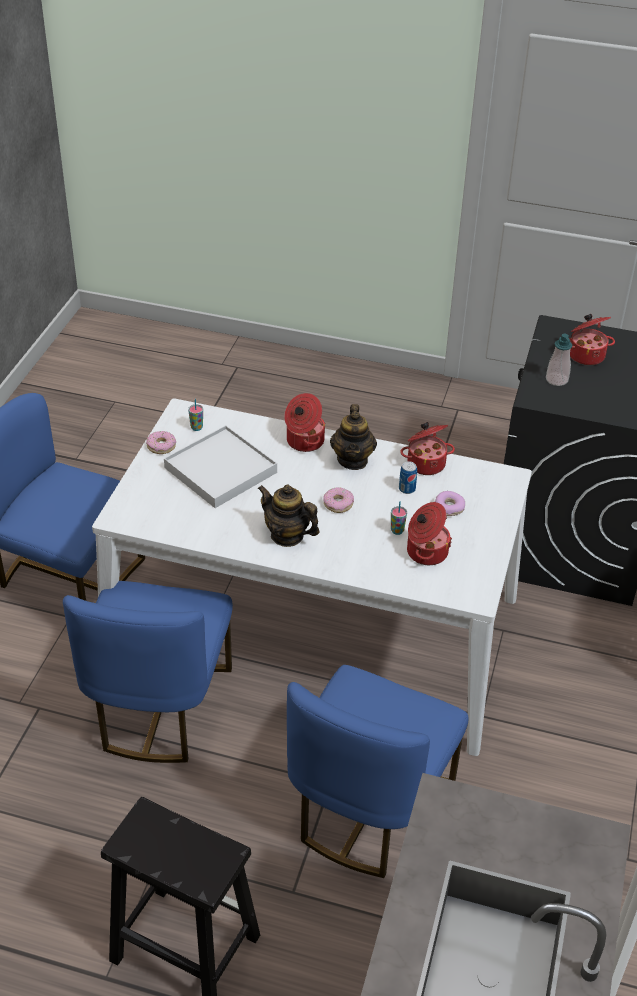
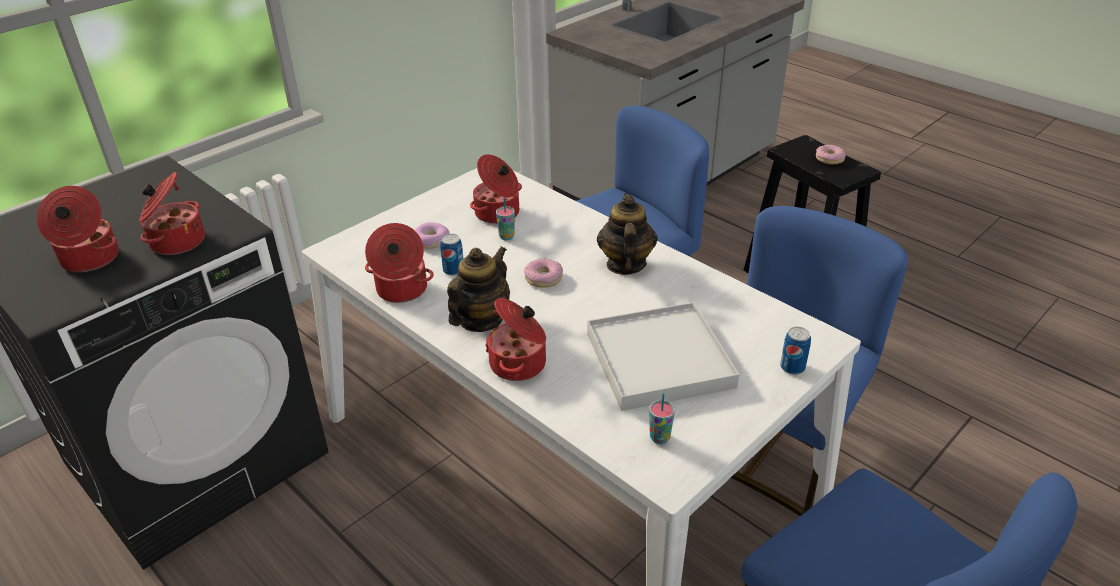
camera: 150 degrees left, 5 degrees down
donut [146,431,176,454] -> donut moved to [816,145,846,164]
teapot [258,485,320,547] -> teapot turned 150 degrees counterclockwise [597,193,658,275]
soap dispenser [546,334,572,386] -> cooking pot [139,172,205,255]
none -> can [780,327,811,375]

